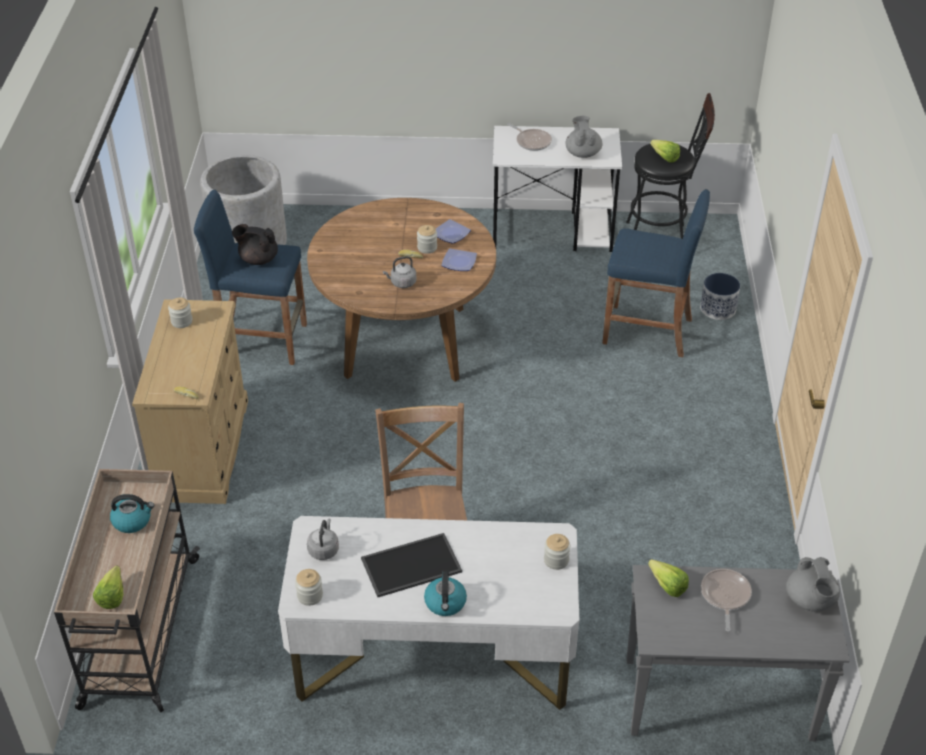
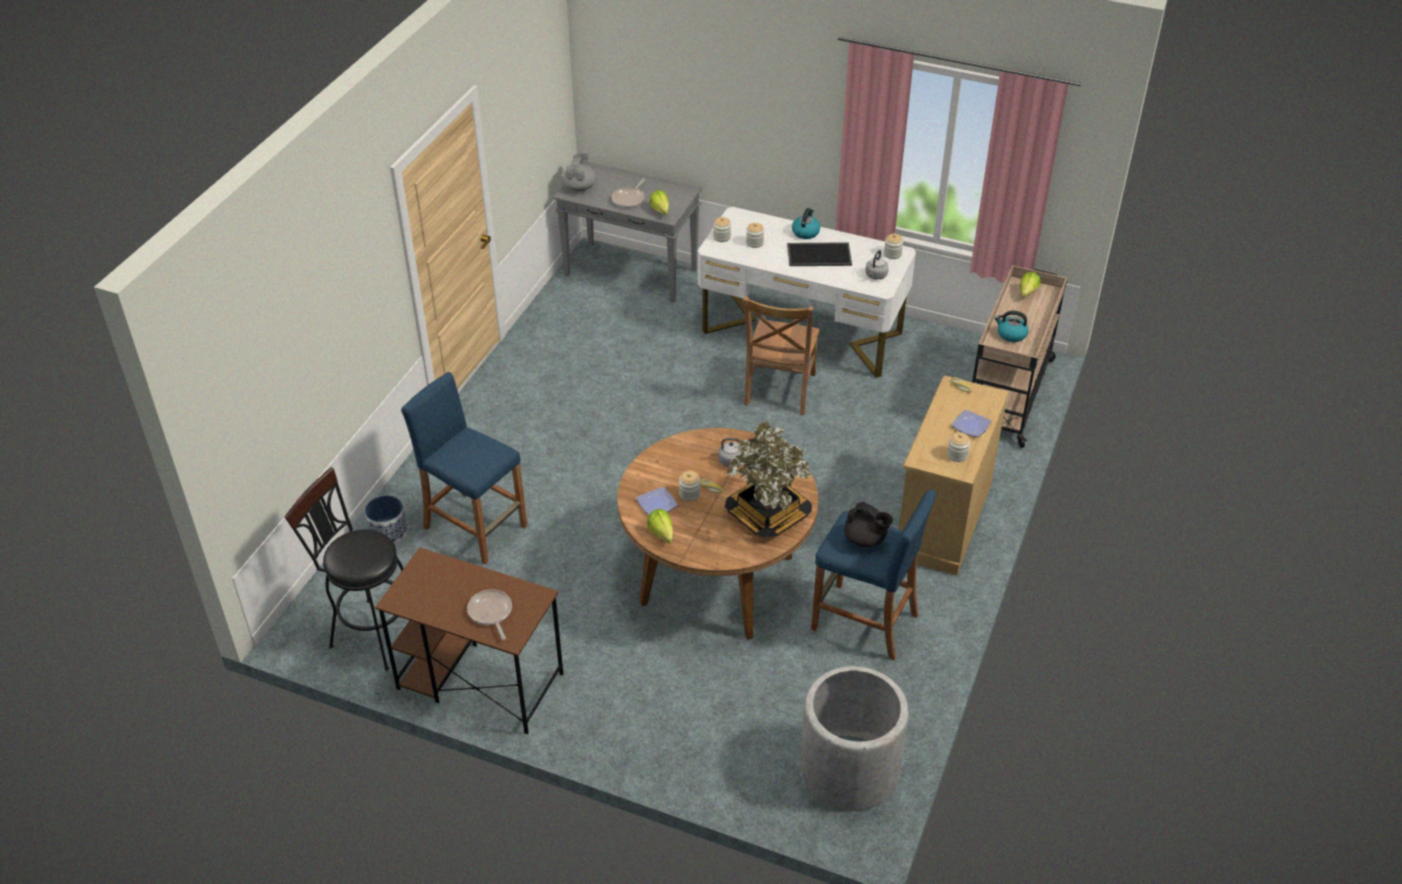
camera: 160 degrees left, 0 degrees up
plate [441,248,477,271] -> plate moved to [952,409,991,437]
white desk [493,126,622,252] -> brown desk [375,547,564,734]
grey teapot [566,116,603,158] -> none
lettuce [650,140,680,163] -> lettuce moved to [647,509,673,543]
none -> potted plant [725,420,812,537]
none -> jar [746,223,764,248]

